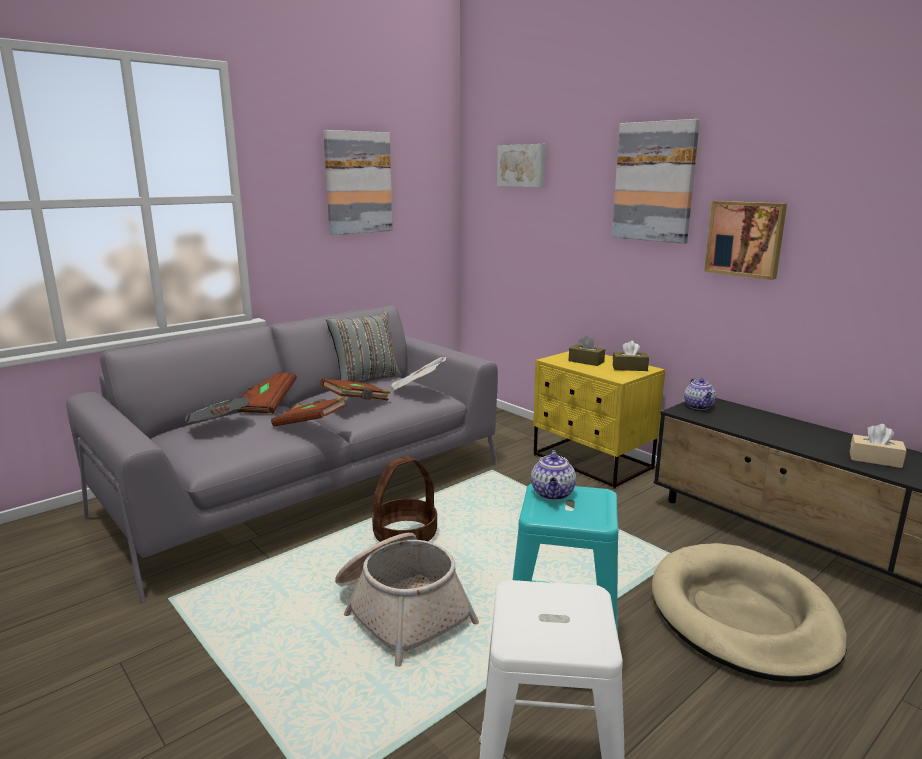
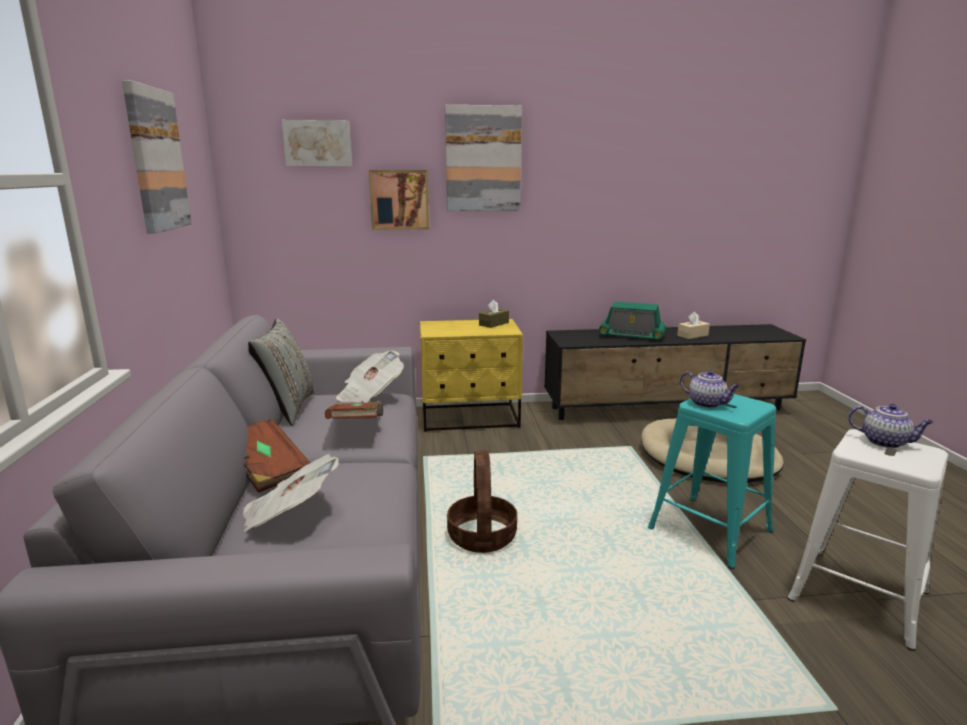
camera: 55 degrees left, 0 degrees up
brown book [271,396,347,427] -> none
basket [335,533,479,667] -> none
brown tissue box [569,335,605,366] -> none
teapot [684,378,716,410] -> teapot moved to [848,404,934,448]
picture [704,201,787,280] -> picture moved to [369,170,429,230]
none -> radio [599,302,666,342]

